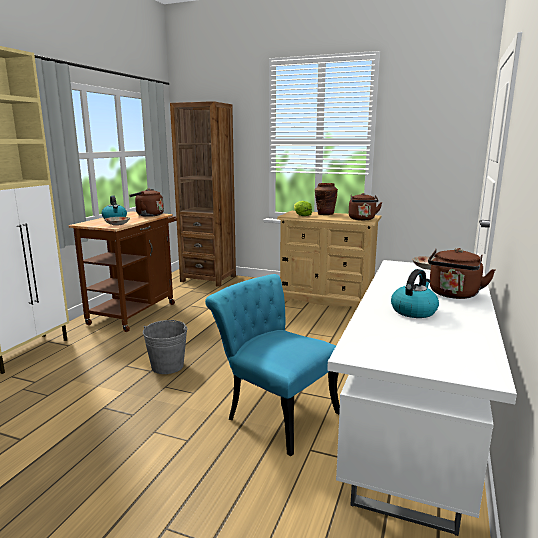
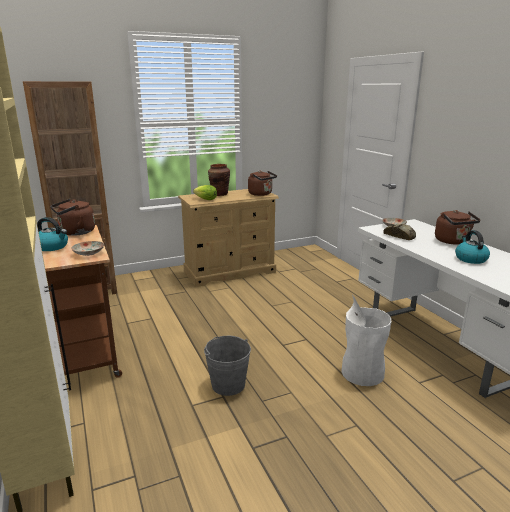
camera: 45 degrees left, 5 degrees up
turquoise chair [205,274,340,456] -> white trash can [341,295,391,386]
none -> bread [383,224,416,240]

